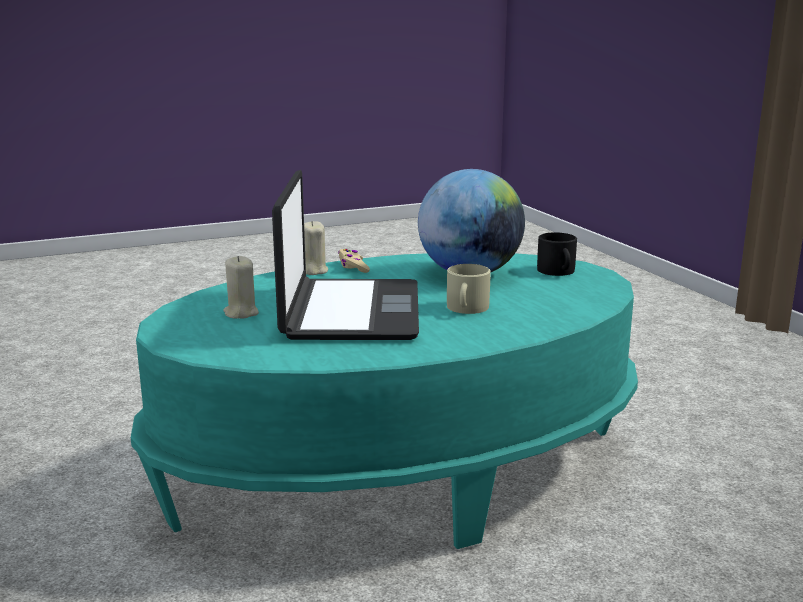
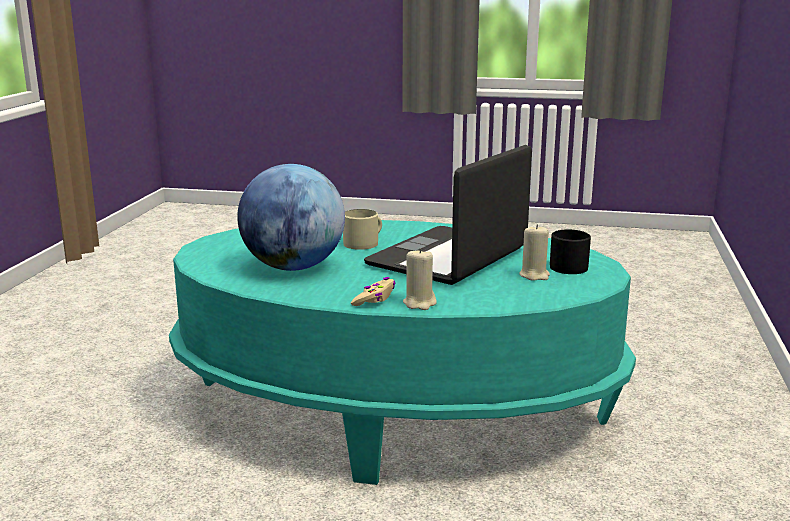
camera: 145 degrees left, 0 degrees up
black mug [537,232,577,276] -> black mug moved to [550,229,591,274]

